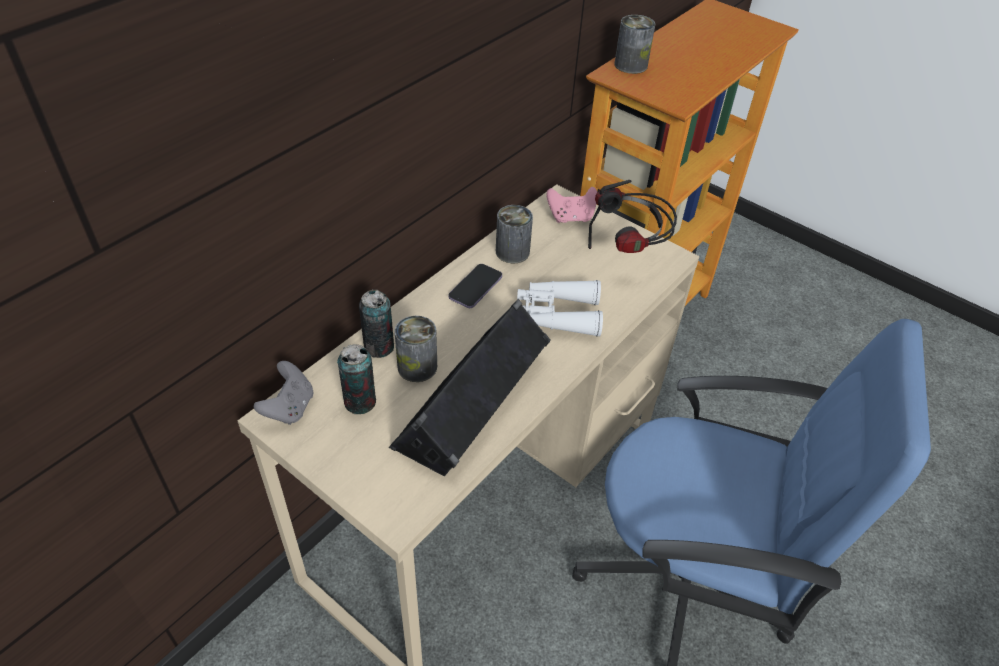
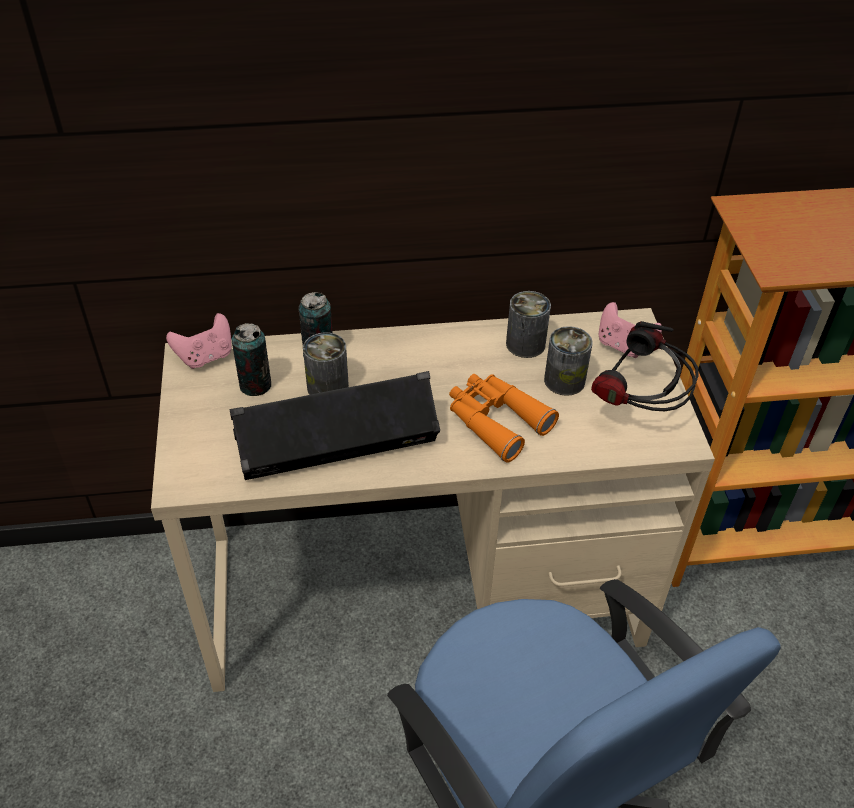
camera: 45 degrees right, 0 degrees up
grey game controller [254,361,313,425] -> pink game controller [166,313,232,369]
phone [448,264,502,308] -> none
white binoculars [517,280,603,337] -> orange binoculars [449,374,559,463]
can [614,15,655,74] -> can moved to [544,326,592,396]

